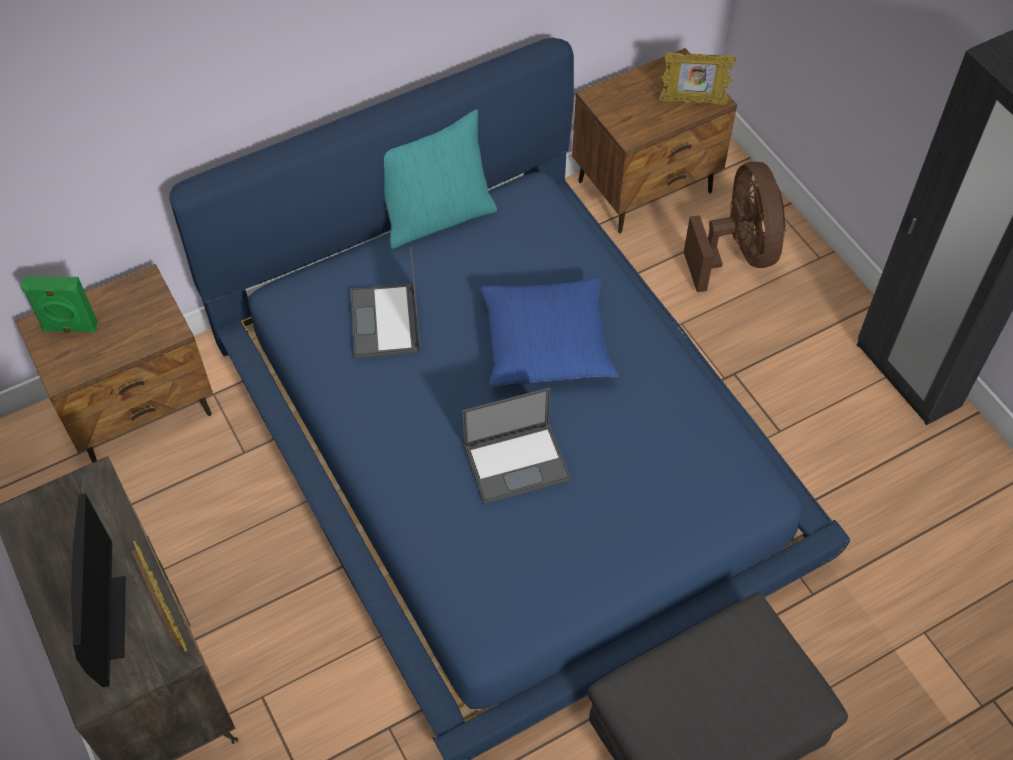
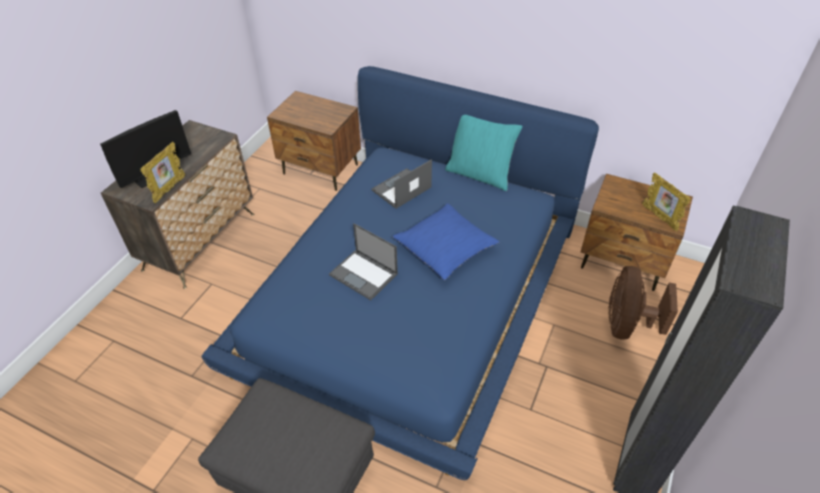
camera: 55 degrees right, 10 degrees down
green speaker [21,276,98,333] -> none
brown fan [684,162,785,292] -> brown fan turned 150 degrees clockwise [608,266,678,340]

